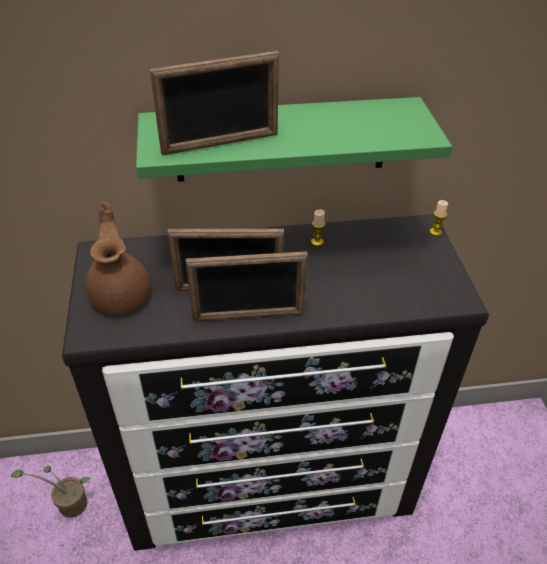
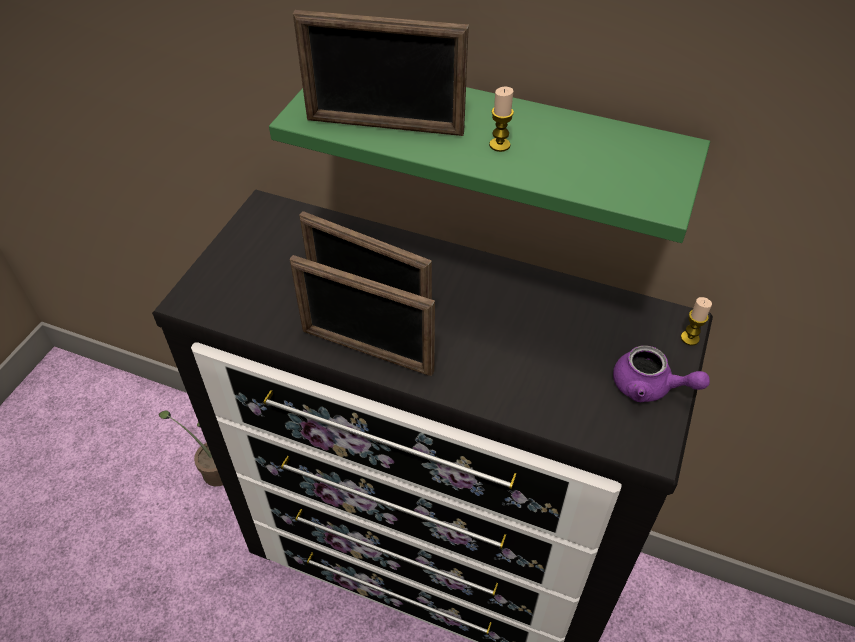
camera: 30 degrees right, 5 degrees up
brown teapot [85,202,150,314] -> none
candle [311,209,325,246] -> candle moved to [489,87,514,152]
none -> purple teapot [613,345,710,402]

